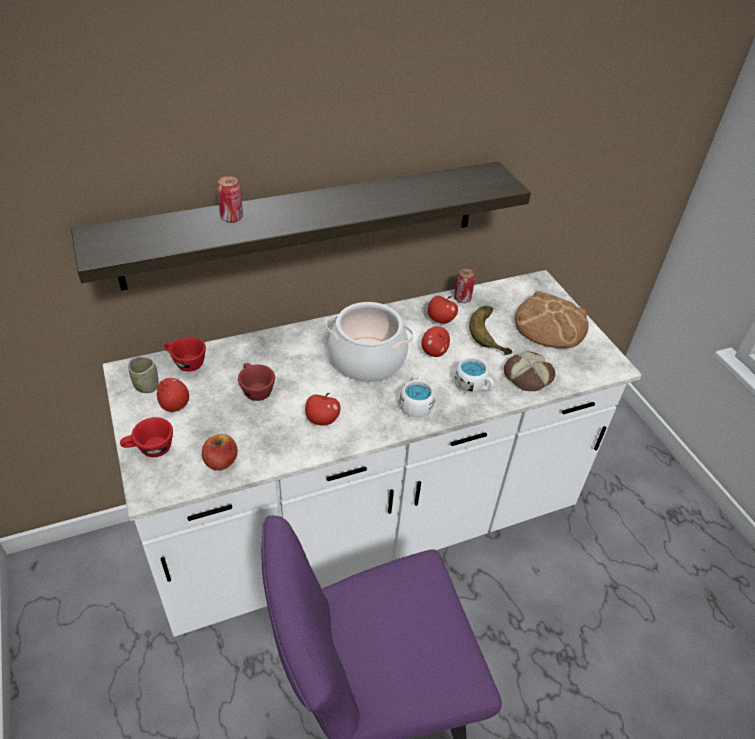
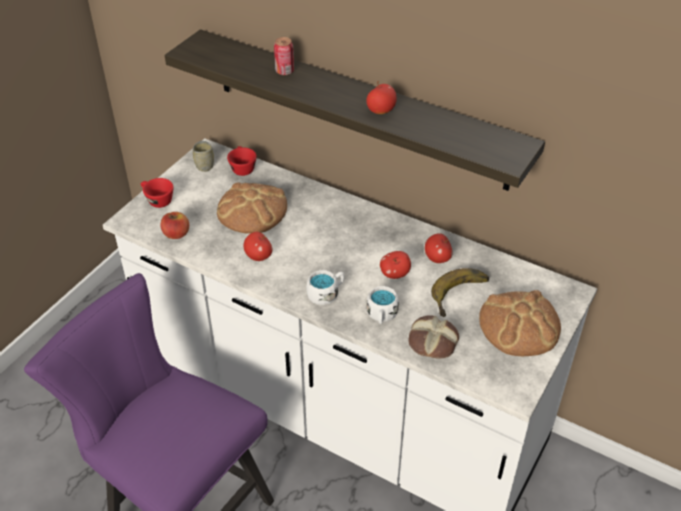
camera: 55 degrees right, 0 degrees up
apple [157,378,189,412] -> apple moved to [366,81,397,114]
red cup [238,363,275,401] -> bread [217,182,287,234]
cooking pot [326,302,413,382] -> none
can [454,268,475,303] -> none

